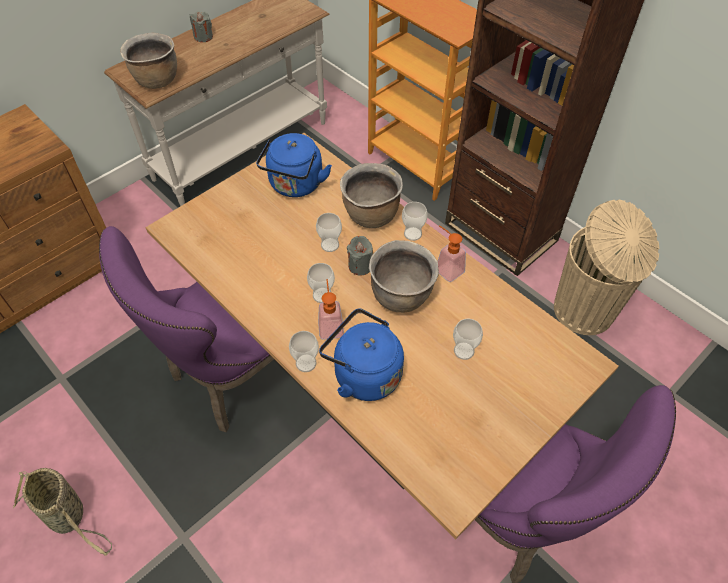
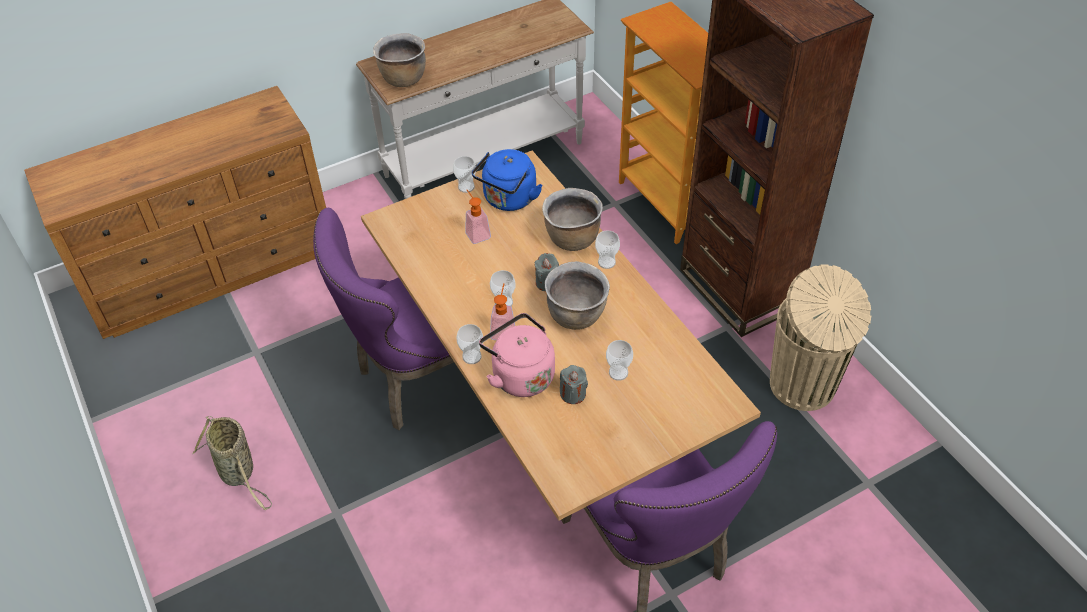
camera: 15 degrees right, 5 degrees down
grey candle [190,11,213,42] -> grey candle moved to [560,365,588,404]
cup [316,213,342,252] -> cup moved to [453,156,476,193]
blue kettle [319,308,404,401] -> pink kettle [479,313,555,397]
soap dispenser [437,225,466,282] -> soap dispenser moved to [465,190,491,244]

